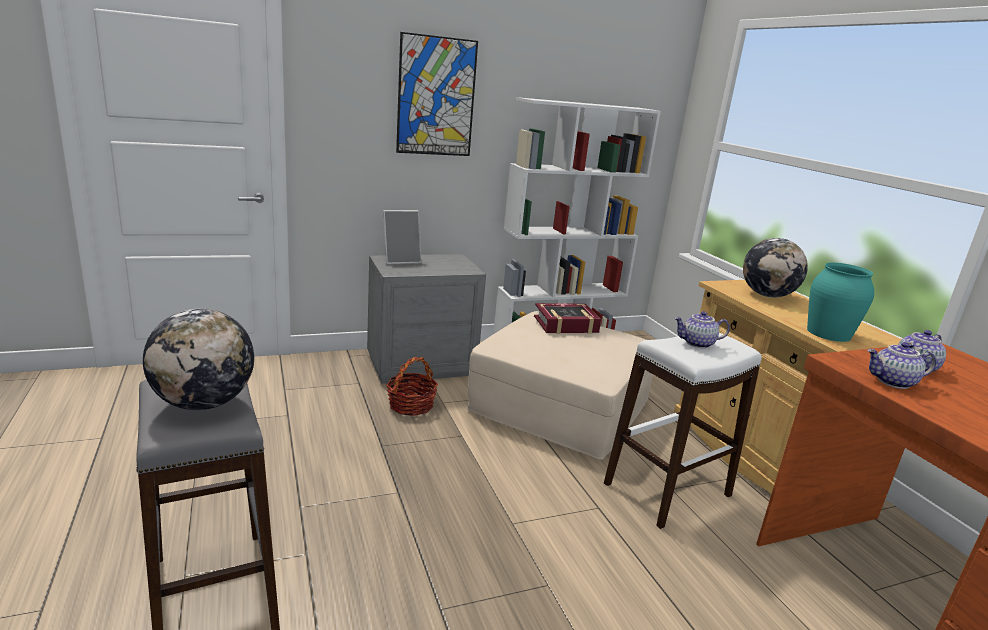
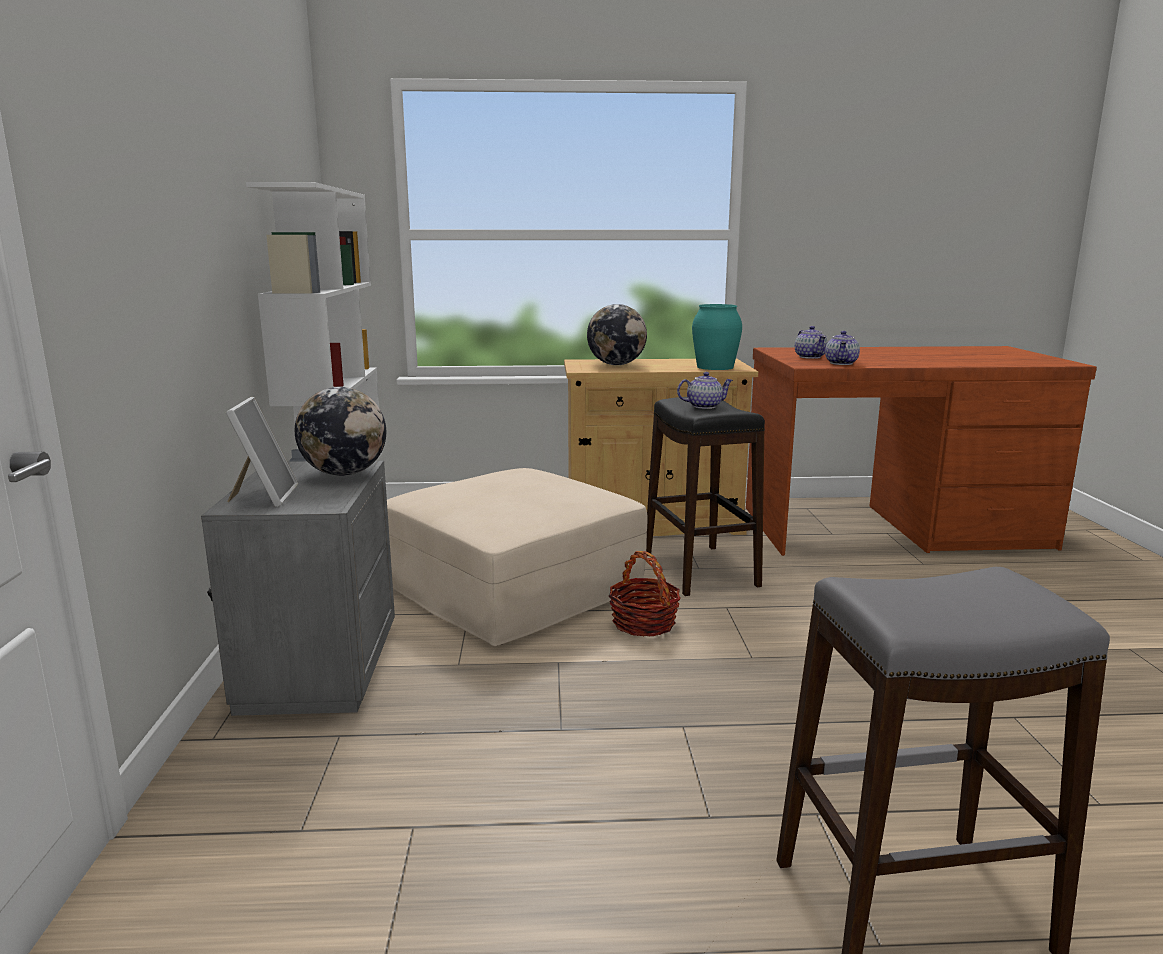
camera: 70 degrees left, 5 degrees down
globe [143,308,254,410] -> globe moved to [295,387,386,476]
basket [386,357,438,416] -> basket moved to [609,551,681,636]
picture [396,32,478,156] -> none
book [534,303,601,334] -> none
white stool [604,333,762,529] -> black stool [646,397,765,596]
teapot [674,311,730,348] -> teapot turned 120 degrees counterclockwise [677,372,733,409]

